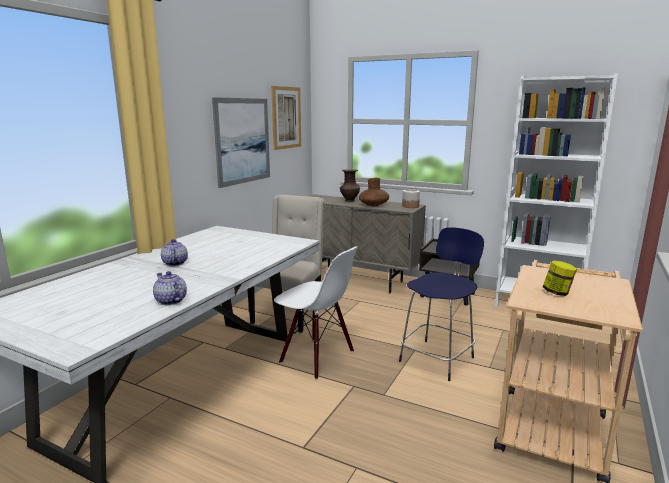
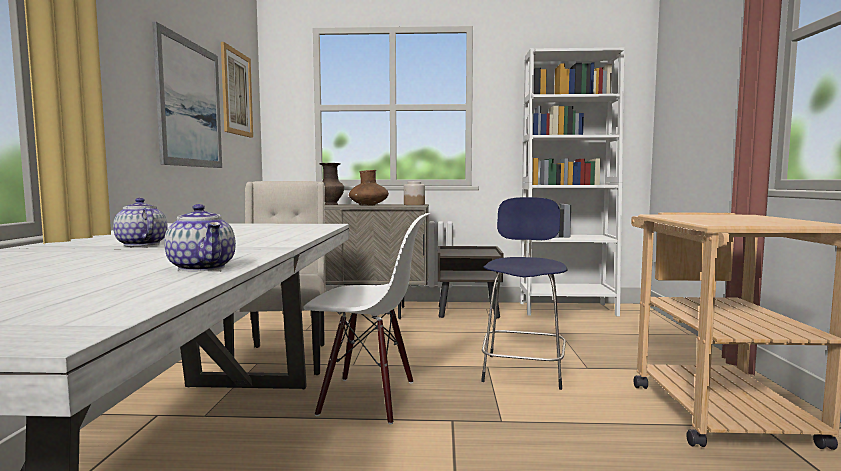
camera: 25 degrees left, 10 degrees down
teapot [153,271,187,305] -> teapot turned 150 degrees counterclockwise [164,204,236,271]
jar [543,260,577,296] -> none

